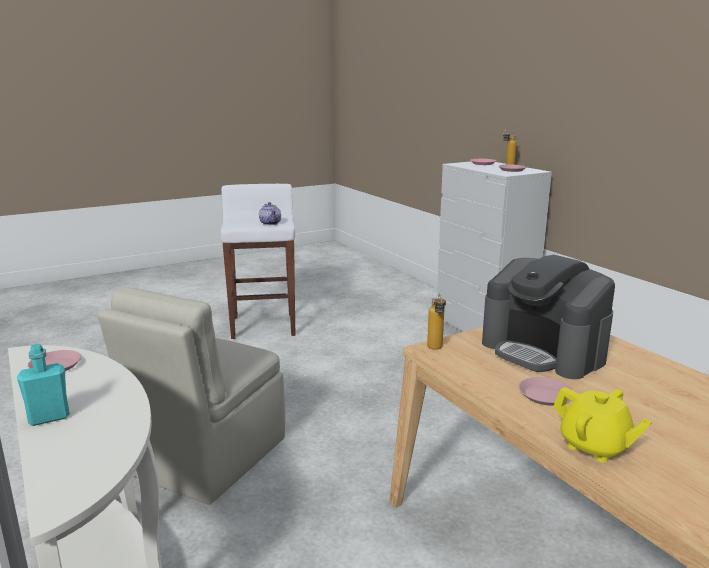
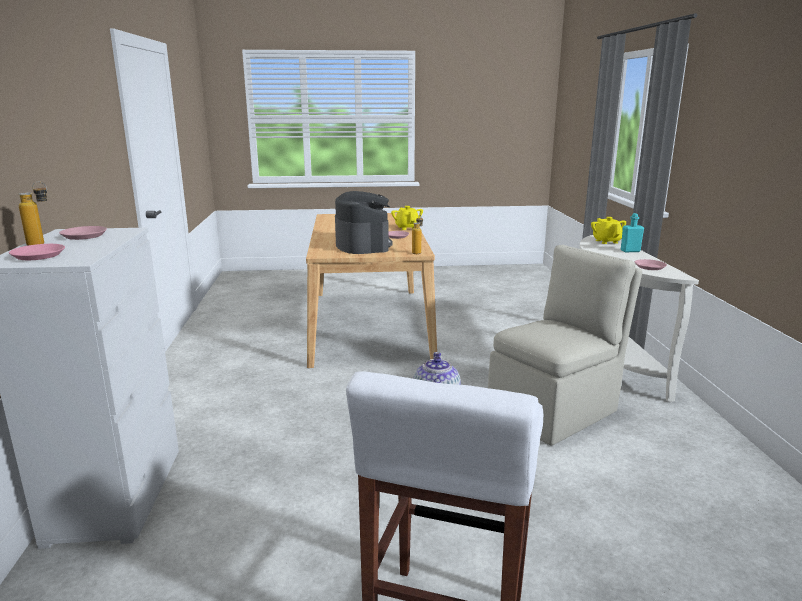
camera: 155 degrees left, 0 degrees up
none -> yellow teapot [591,217,626,244]

